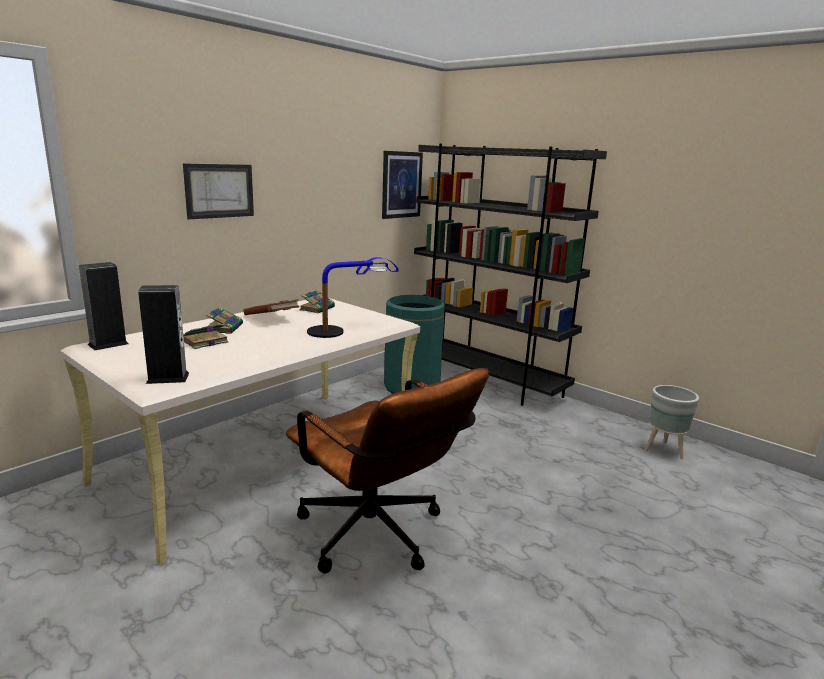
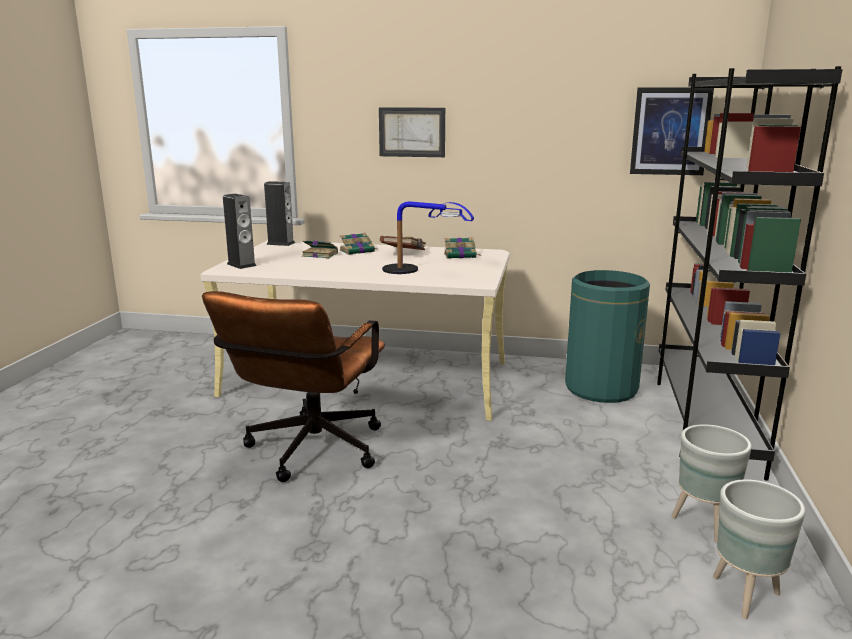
camera: 60 degrees right, 0 degrees up
none -> grey planter [671,424,752,543]

